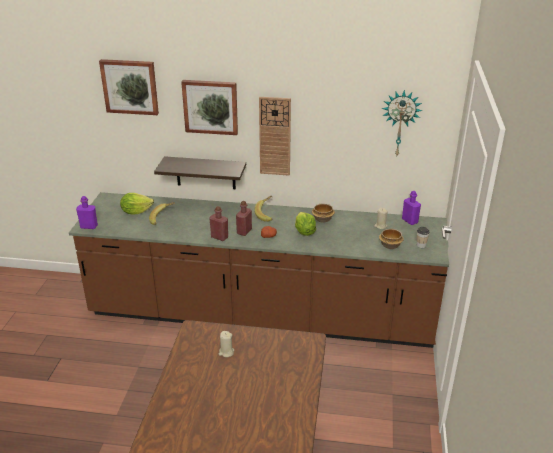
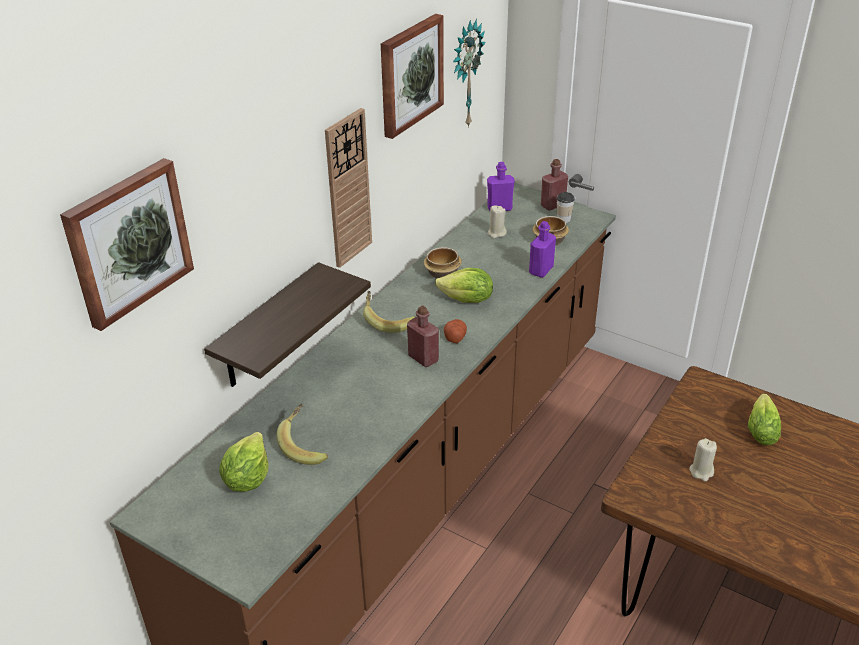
camera: 65 degrees left, 5 degrees up
purple bottle [76,196,98,229] -> purple bottle moved to [529,221,556,278]
picture [181,80,238,135] -> picture moved to [381,14,444,139]
red bottle [209,206,228,241] -> red bottle moved to [541,159,568,211]
none -> lettuce [748,393,781,445]

